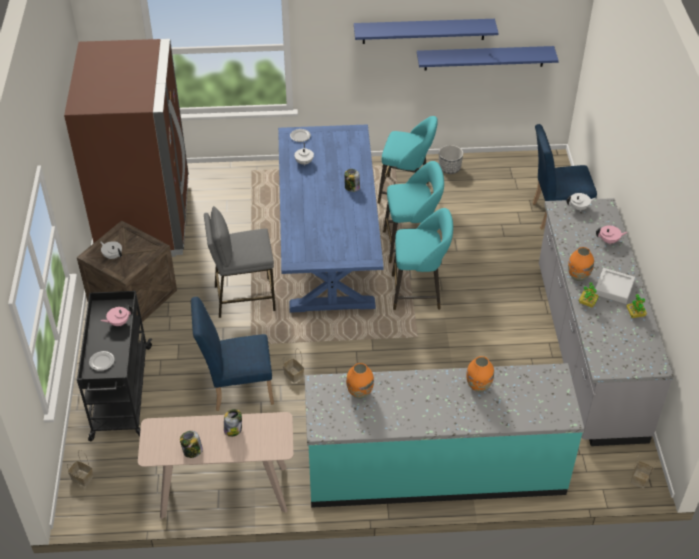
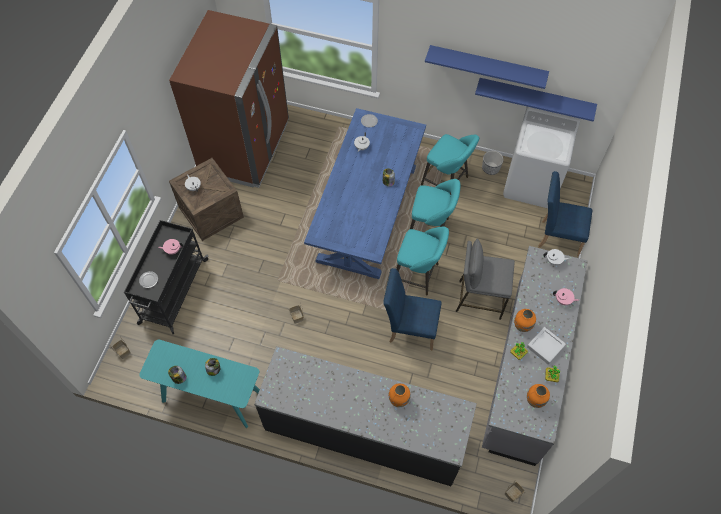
camera: 20 degrees right, 15 degrees up
beige console table [138,412,293,519] -> turquoise console table [139,340,260,428]
blue chair [191,297,274,411] -> blue chair moved to [383,268,442,351]
grey stool [204,206,276,318] -> grey stool moved to [456,239,515,320]
turquoise counter [305,363,585,508] -> black counter [254,346,477,486]
orange vase [346,363,374,399] -> orange vase moved to [527,384,550,408]
none -> white washing machine [503,107,581,208]

